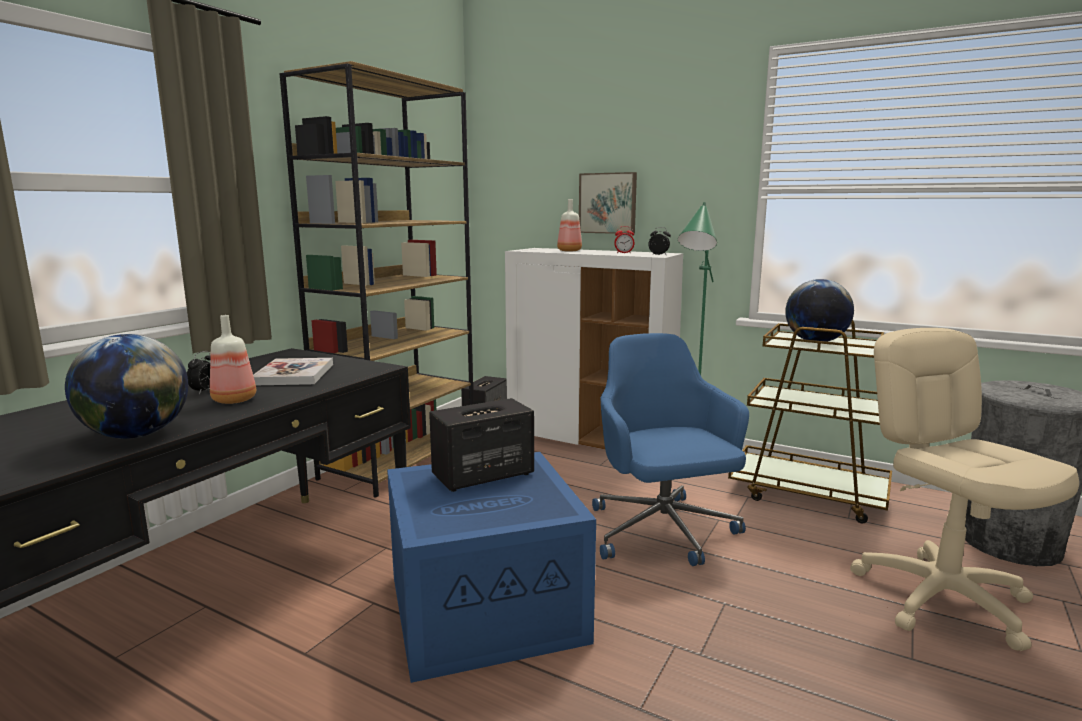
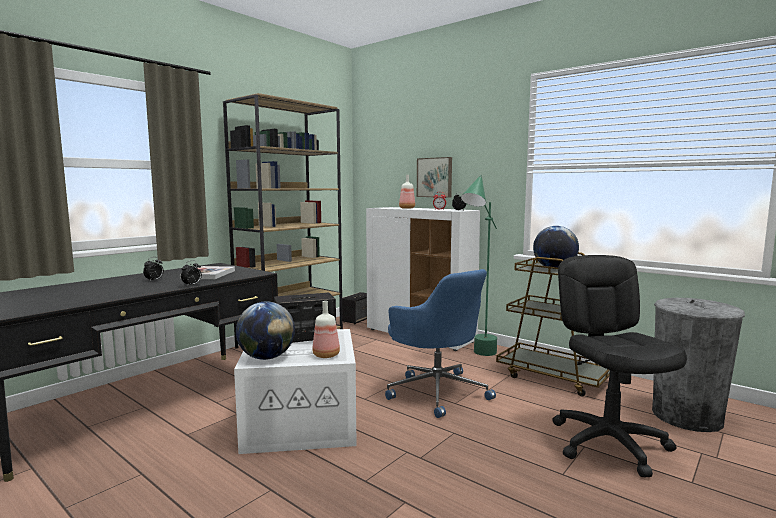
camera: 10 degrees right, 5 degrees down
globe [65,334,188,439] -> globe moved to [236,301,295,360]
bottle [210,315,256,404] -> bottle moved to [312,301,340,358]
blue storage box [387,452,596,683] -> white storage box [234,329,357,454]
blue office chair [592,333,749,566] -> blue office chair turned 150 degrees clockwise [385,269,496,418]
beige office chair [850,328,1079,651] -> black office chair [552,255,687,478]
none -> alarm clock [181,260,202,286]

